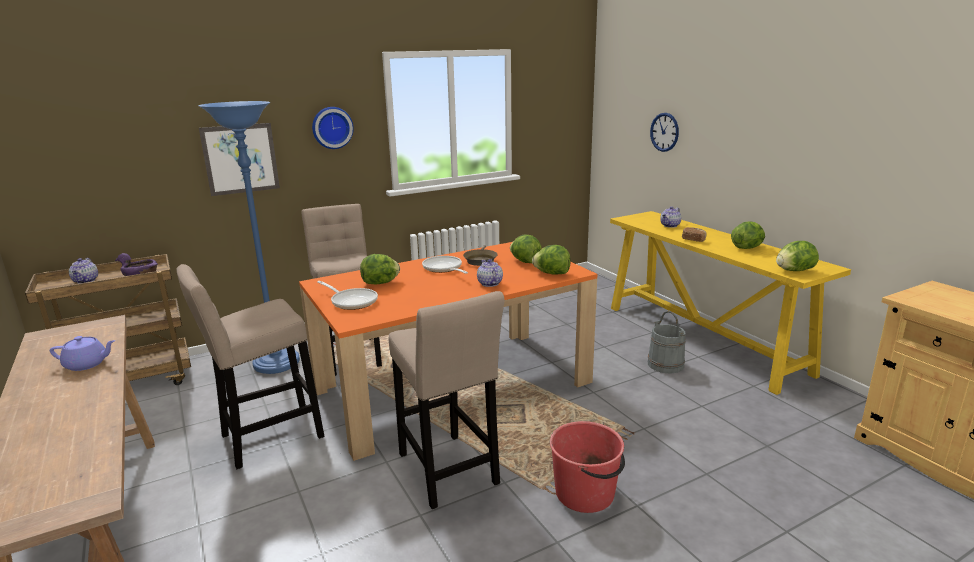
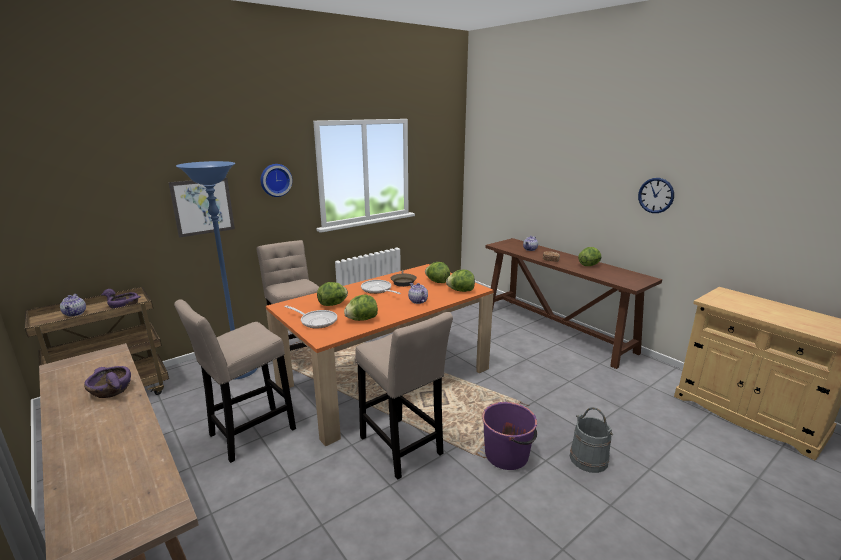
camera: 10 degrees left, 0 degrees up
purple teapot [50,336,115,371] -> purple bowl [84,366,131,398]
red bucket [550,421,625,513] -> purple bucket [482,402,537,470]
yellow console table [610,211,851,395] -> brown console table [485,238,662,369]
grey bucket [648,311,686,374] -> grey bucket moved to [570,407,614,473]
wall clock [650,113,679,152] -> wall clock moved to [638,178,674,213]
lettuce [776,241,819,271] -> lettuce moved to [344,295,378,321]

